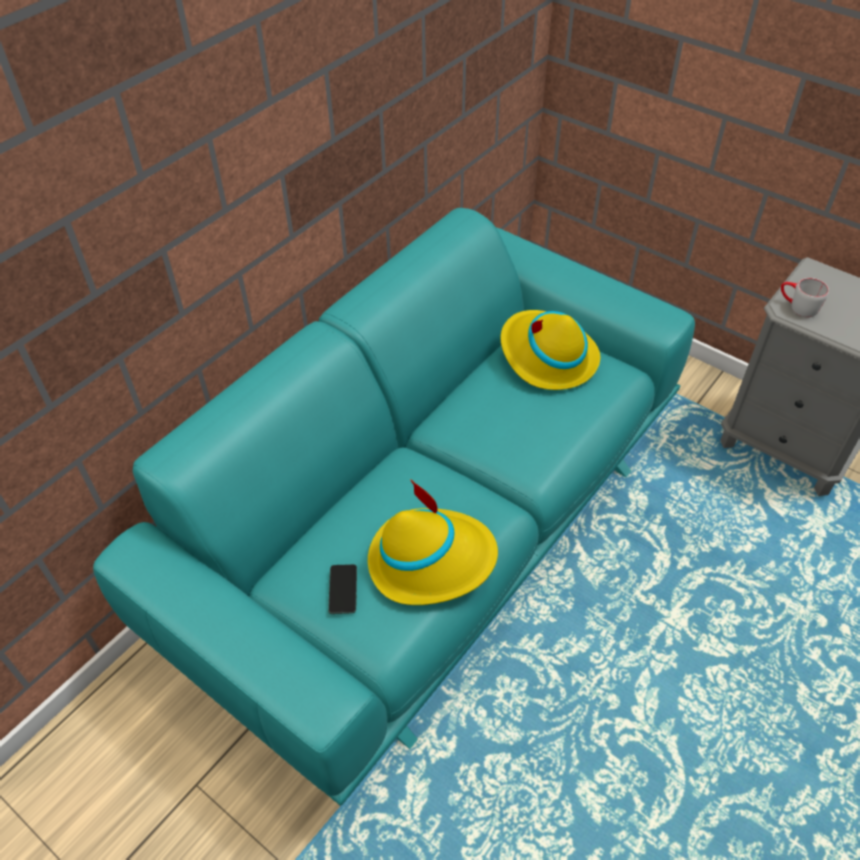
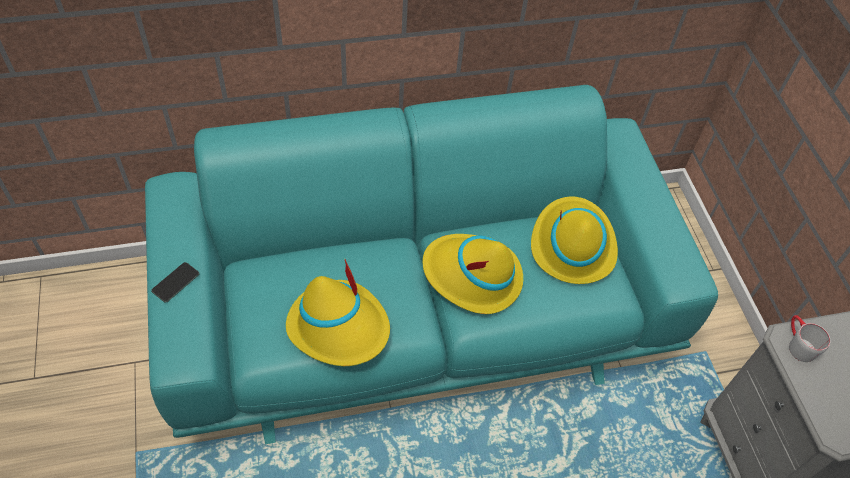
camera: 35 degrees right, 5 degrees up
phone [328,564,357,614] -> phone moved to [151,262,199,303]
none -> yellow hat [422,234,523,314]

